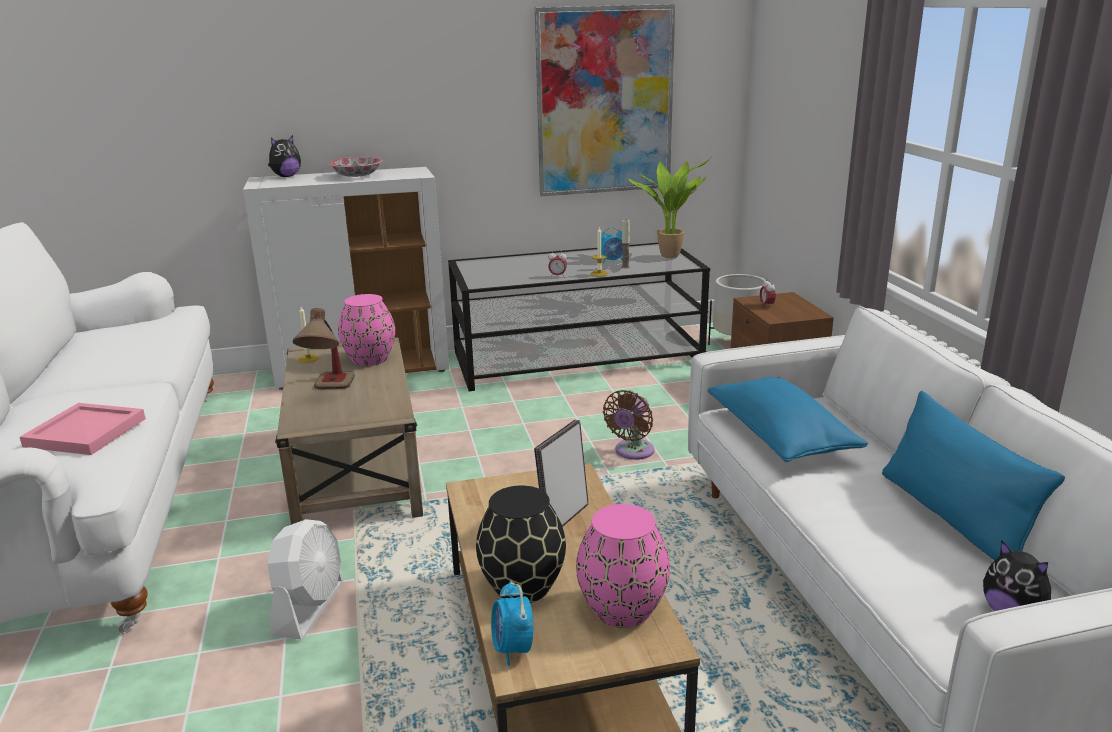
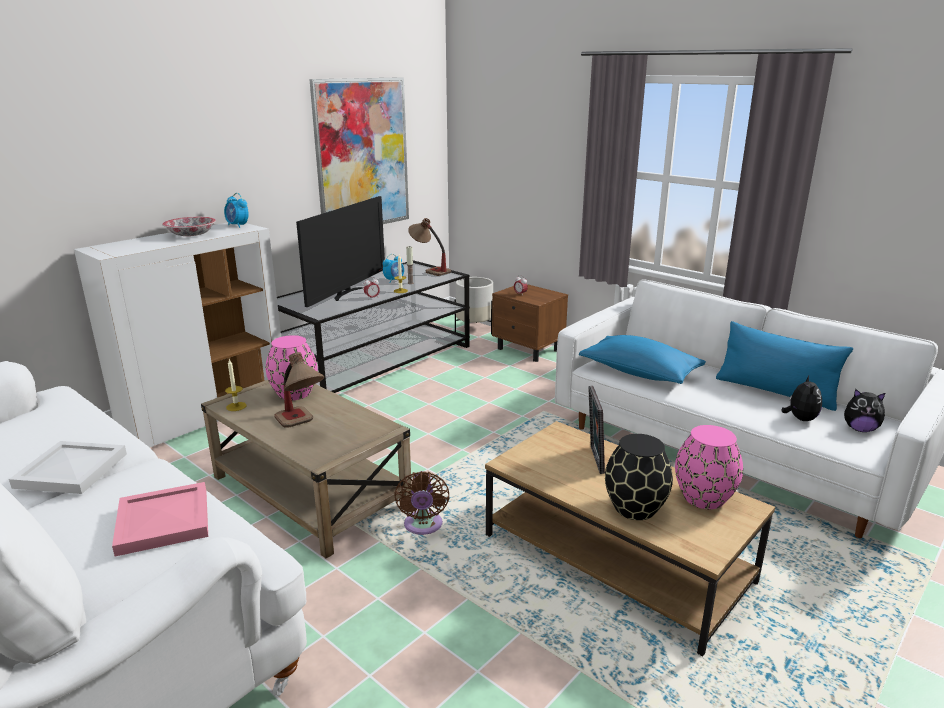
camera: 35 degrees left, 0 degrees up
white fan [267,519,344,640] -> none
plush toy [268,135,301,177] -> plush toy moved to [782,376,822,421]
alarm clock [491,581,533,666] -> alarm clock moved to [224,193,249,228]
brown fan [603,390,654,460] -> brown fan moved to [394,471,450,535]
potted plant [628,155,713,258] -> table lamp [408,218,451,276]
none -> white tray [9,441,127,494]
none -> television [296,196,385,307]

